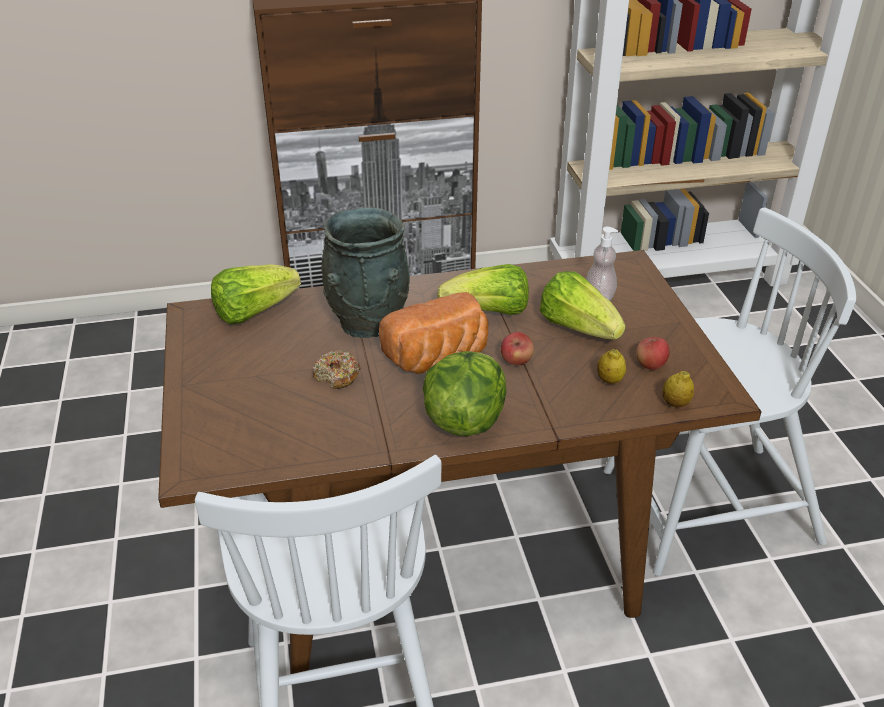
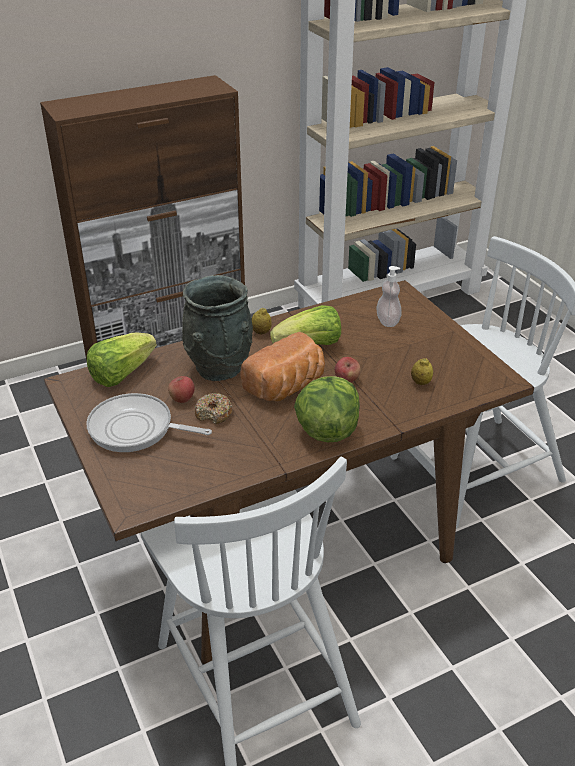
camera: 15 degrees left, 0 degrees up
lettuce [540,271,626,340] -> none
apple [636,337,670,370] -> apple moved to [168,376,195,403]
lemon [662,371,694,407] -> lemon moved to [252,308,272,334]
none -> frying pan [86,393,212,452]

